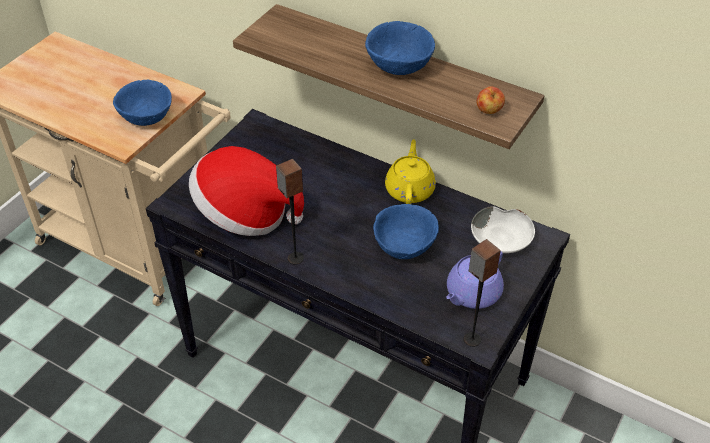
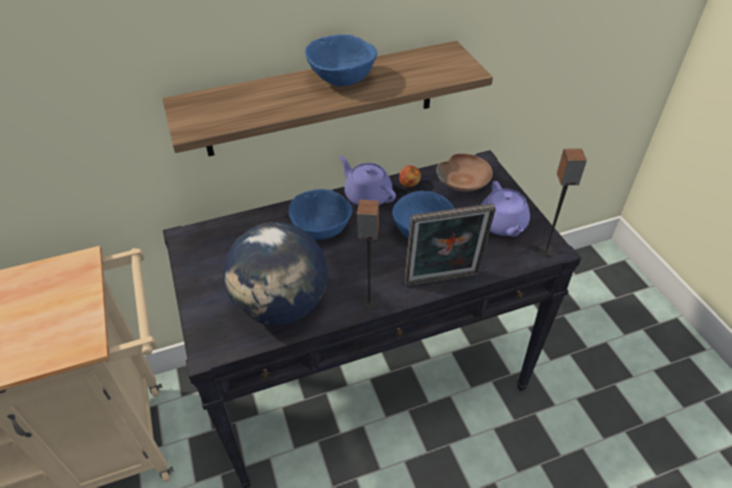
camera: 50 degrees left, 0 degrees up
blue bowl [113,80,172,126] -> blue bowl moved to [288,189,352,240]
hat [189,146,304,236] -> globe [223,222,328,325]
yellow teapot [385,139,436,204] -> purple teapot [339,156,396,205]
white bowl [471,206,535,253] -> brown bowl [436,154,493,192]
apple [476,86,505,114] -> apple moved to [399,165,421,187]
none -> picture frame [405,203,496,286]

